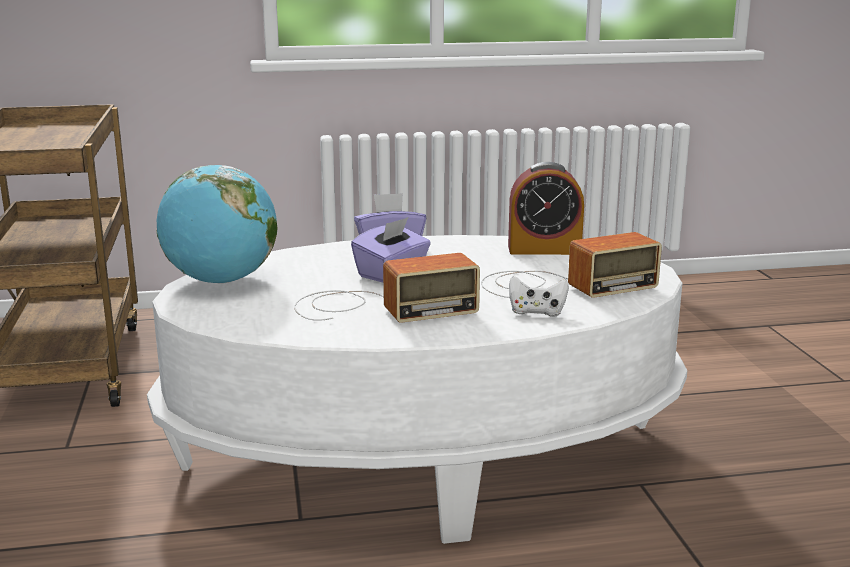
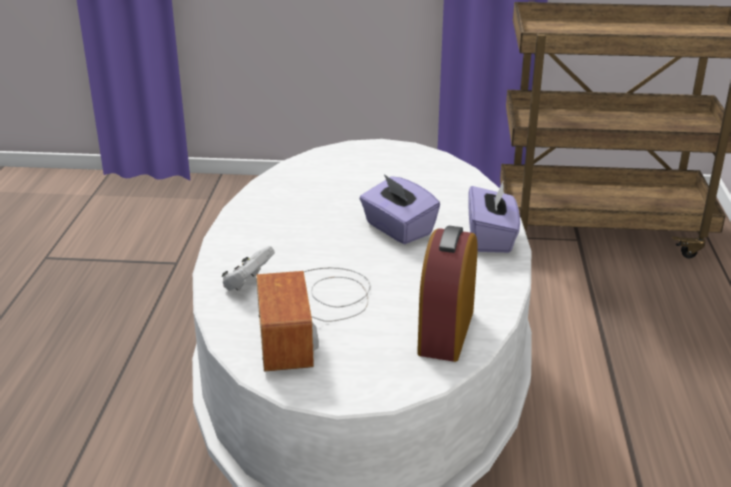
camera: 105 degrees right, 10 degrees up
globe [157,165,277,284] -> none
radio [294,253,480,323] -> none

